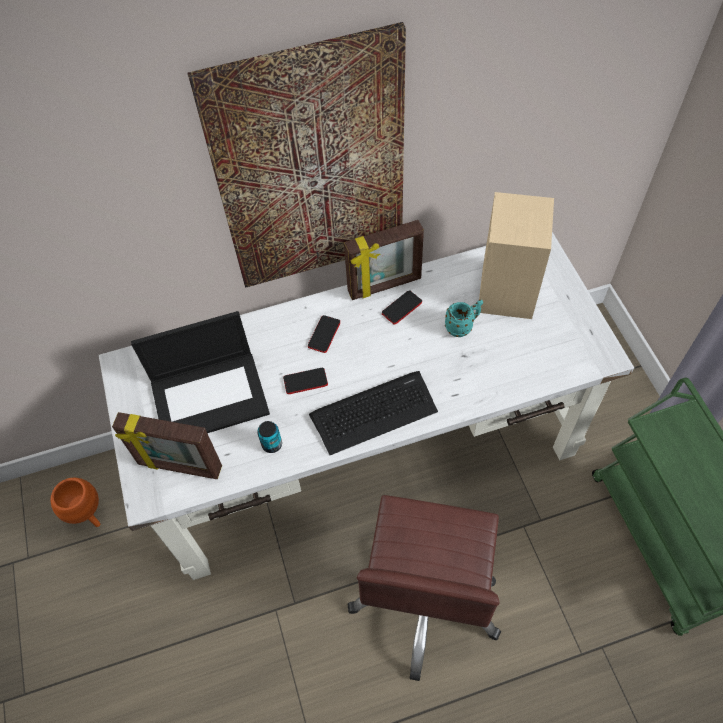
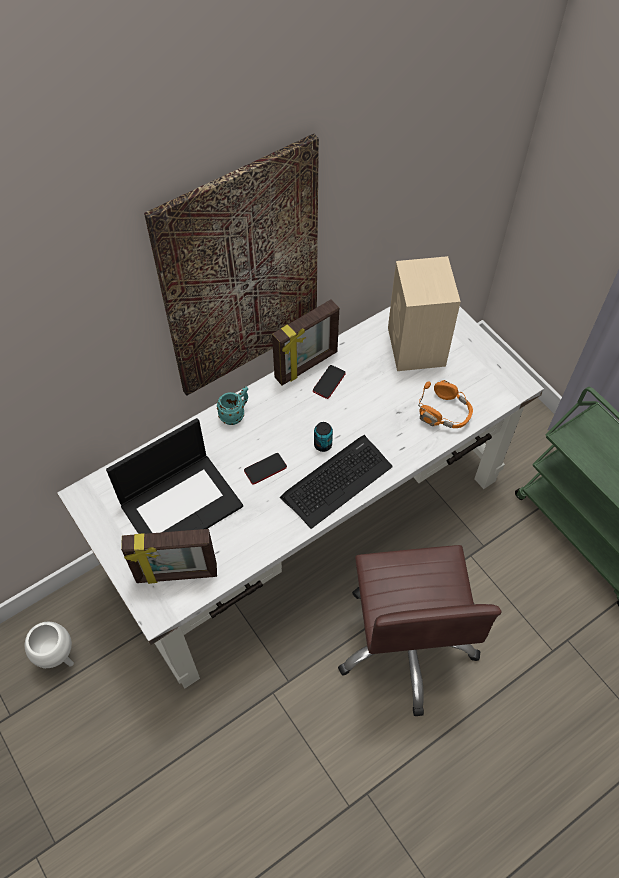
camera: 20 degrees left, 0 degrees up
orange planter [51,478,100,527] -> white planter [25,622,74,669]
can [257,421,282,453] -> can moved to [314,422,333,452]
phone [308,315,340,353] -> none
turquoise mug [445,300,483,337] -> turquoise mug moved to [217,386,248,425]
none -> orange headphones [418,380,473,428]

